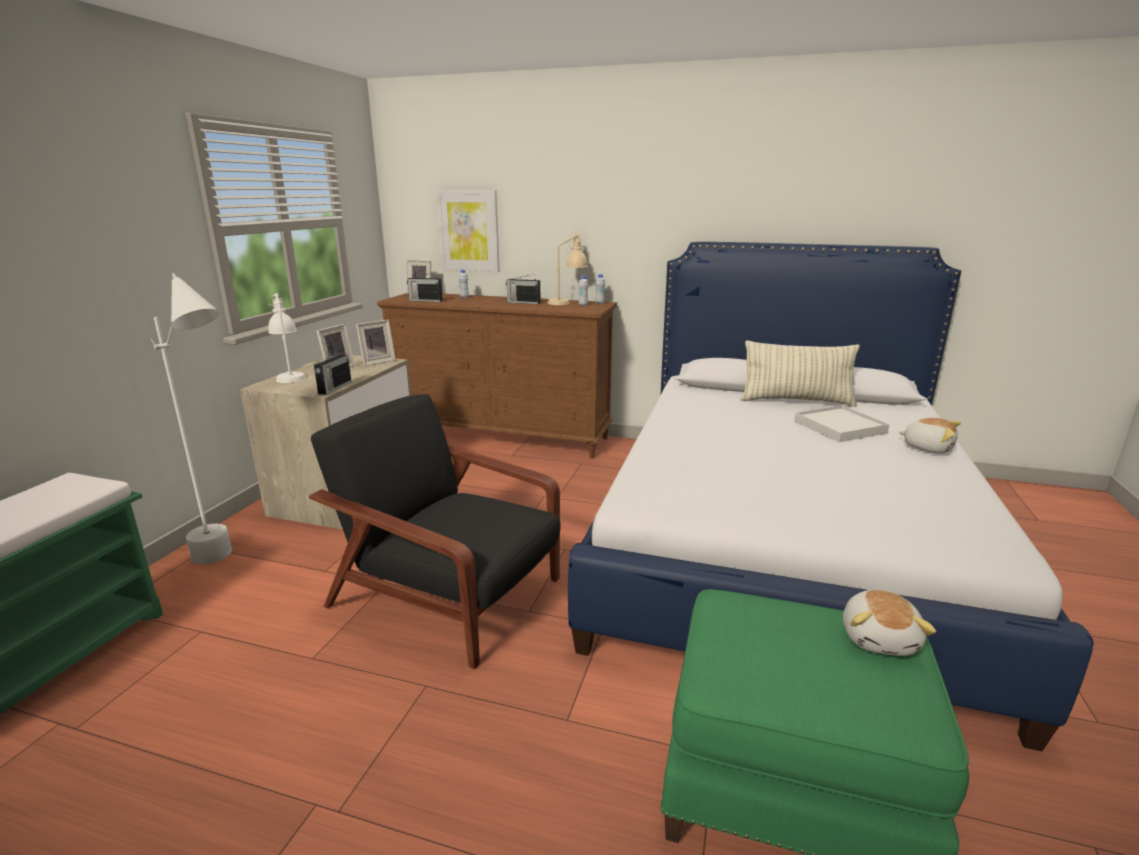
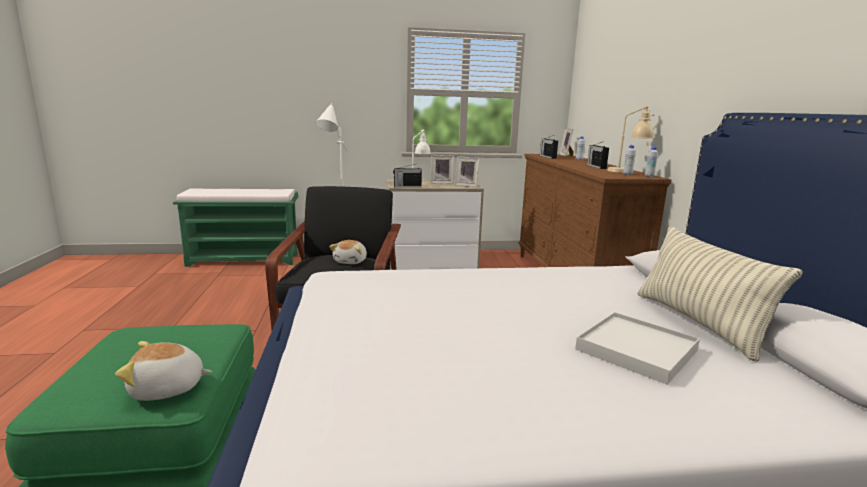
camera: 65 degrees right, 5 degrees down
picture [436,190,500,272] -> none
plush toy [898,418,961,453] -> plush toy moved to [329,240,367,264]

